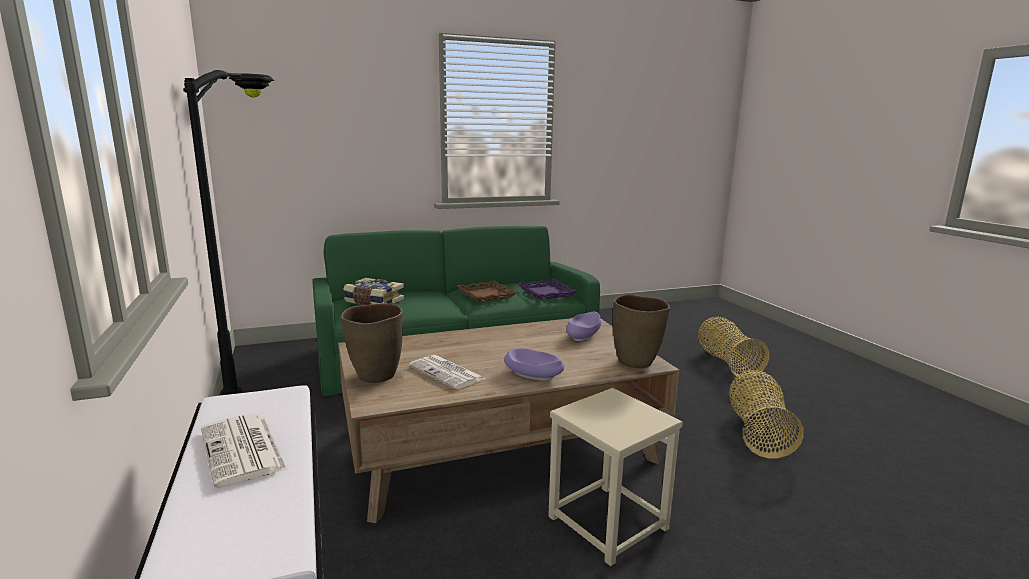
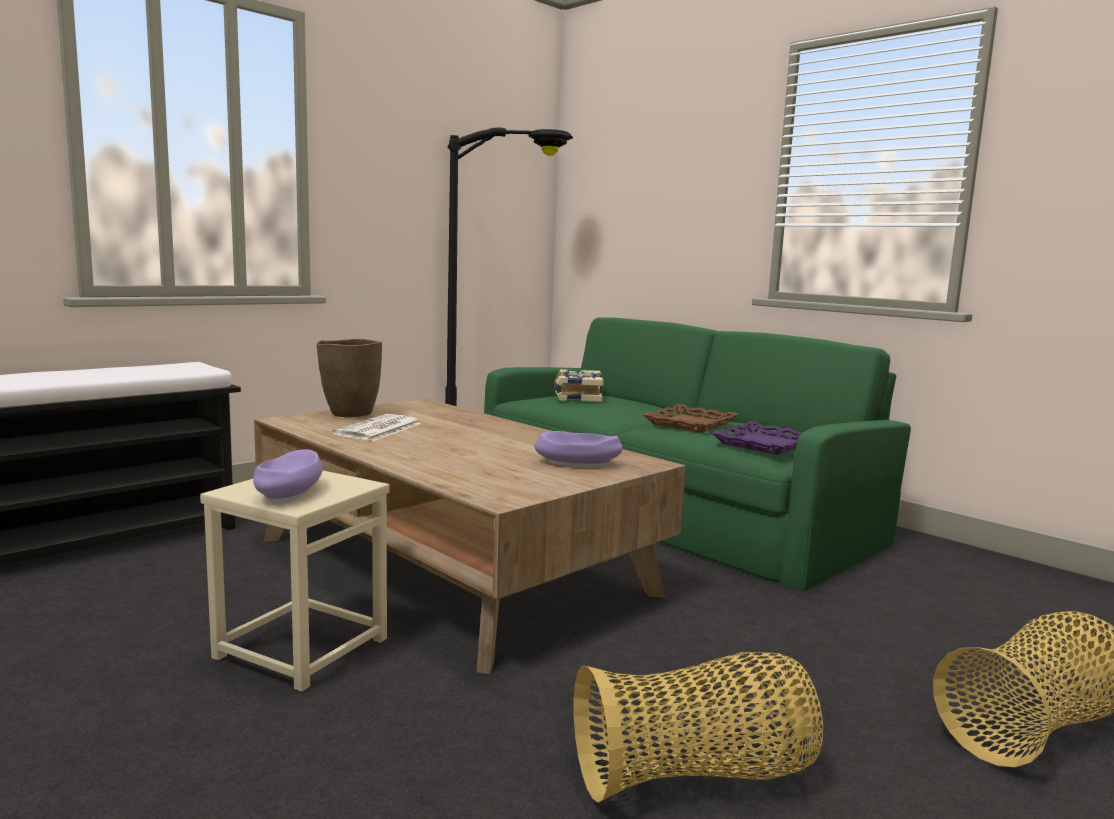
camera: 65 degrees right, 5 degrees down
newspaper [201,414,288,488] -> none
purple bowl [504,348,564,380] -> purple bowl moved to [253,449,323,503]
brown vase [613,295,670,368] -> none

